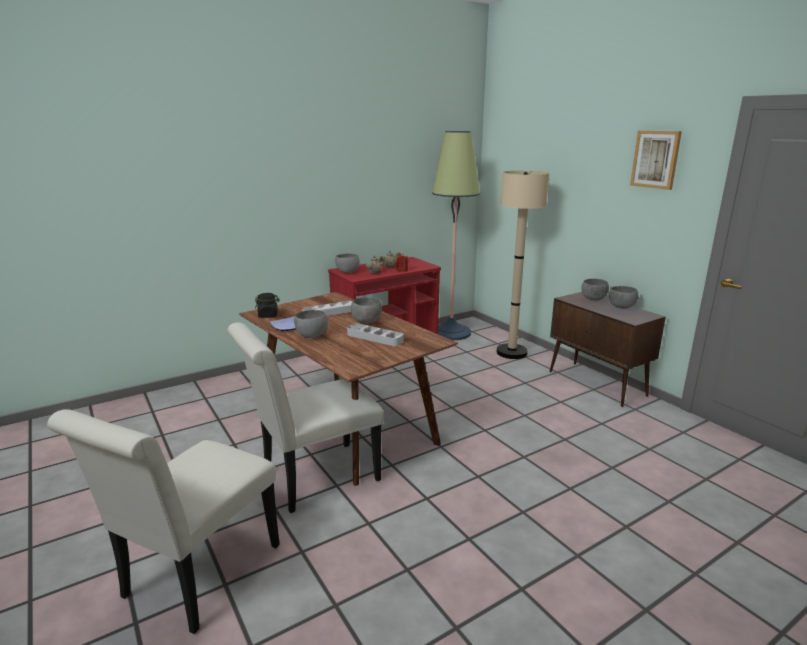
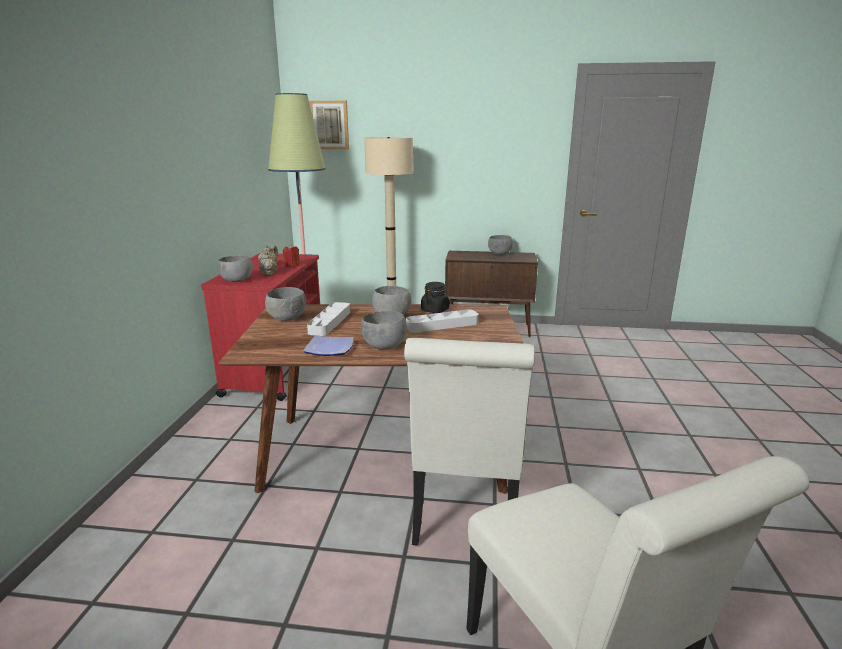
camera: 50 degrees left, 0 degrees up
black jar [255,293,280,318] -> black jar moved to [421,282,449,313]
grey bowl [581,279,609,301] -> grey bowl moved to [265,287,306,321]
picture [630,131,682,190] -> picture moved to [309,101,349,149]

